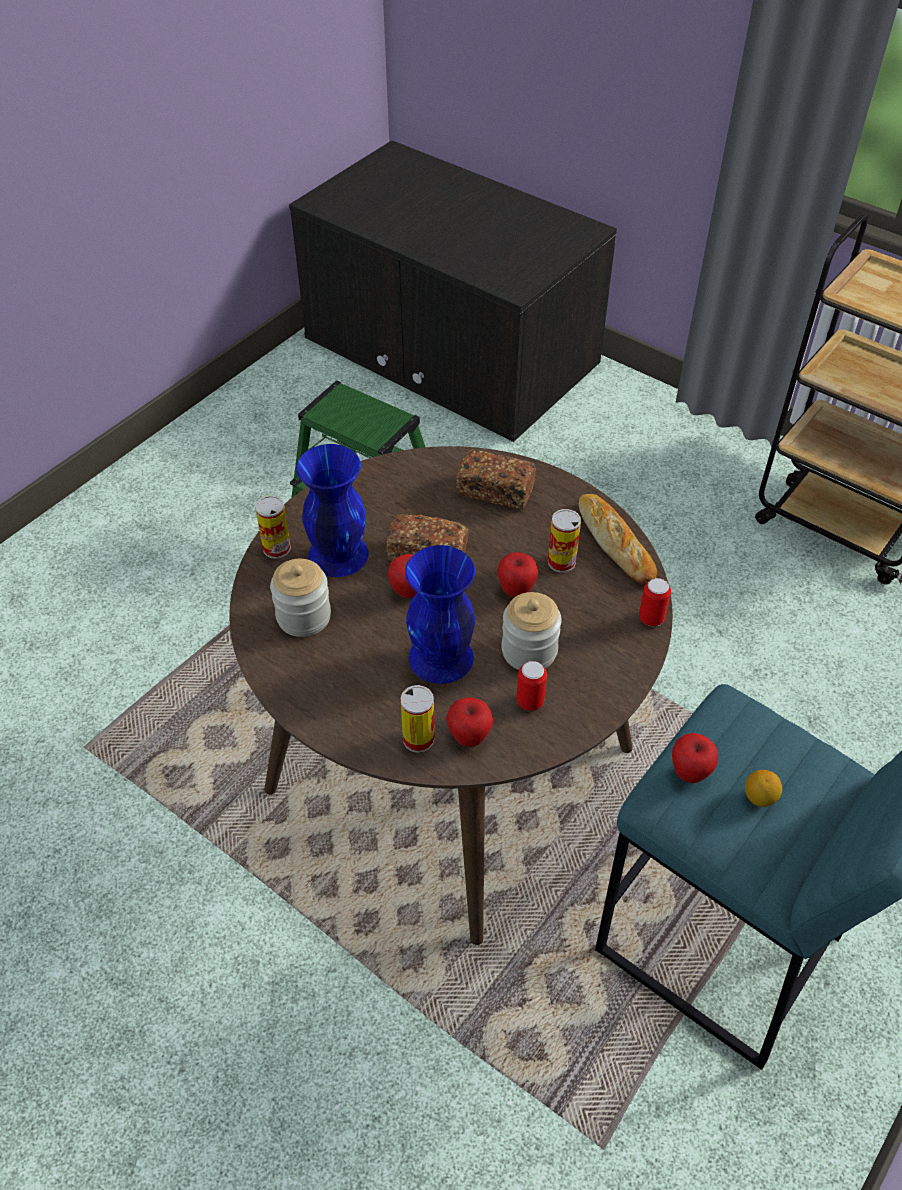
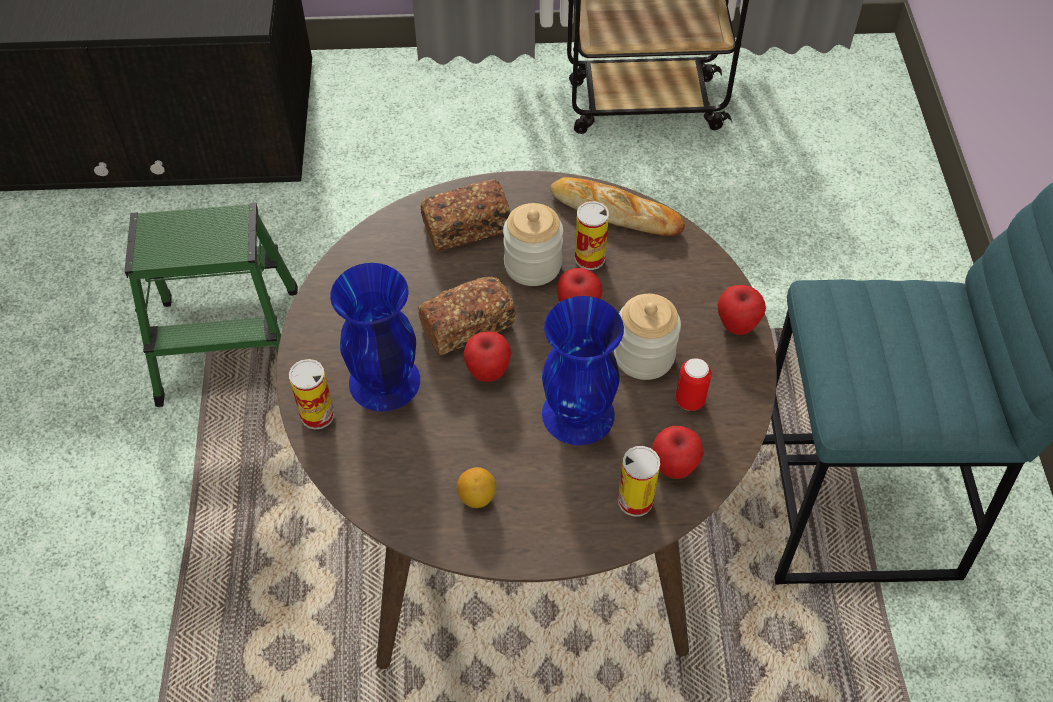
camera: 40 degrees left, 5 degrees up
jar [270,559,331,637] -> jar moved to [503,203,563,286]
can [639,578,671,627] -> none
apple [672,733,718,783] -> apple moved to [718,285,766,335]
lemon [745,770,782,807] -> lemon moved to [457,467,496,508]

